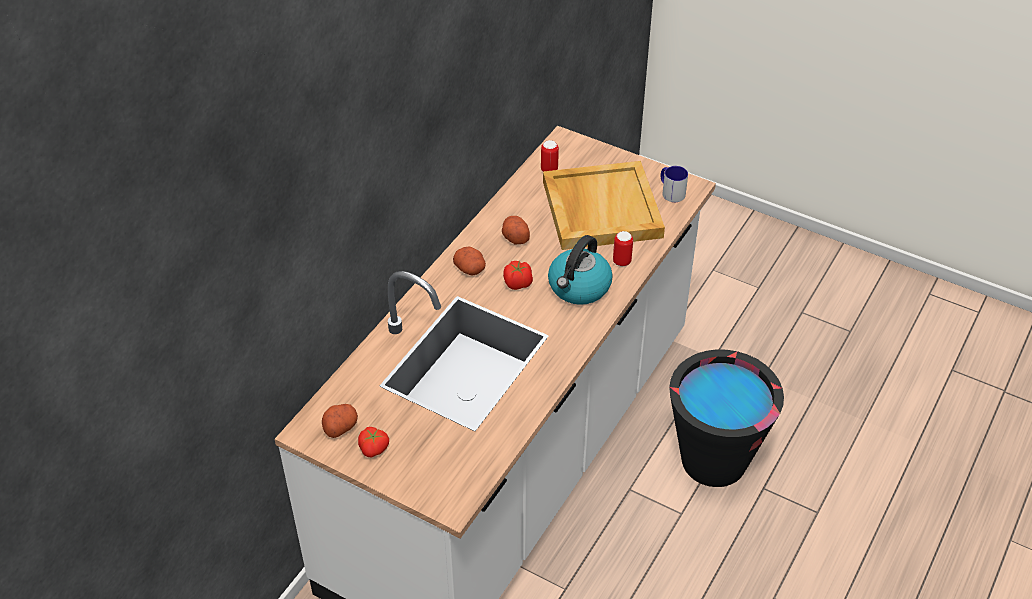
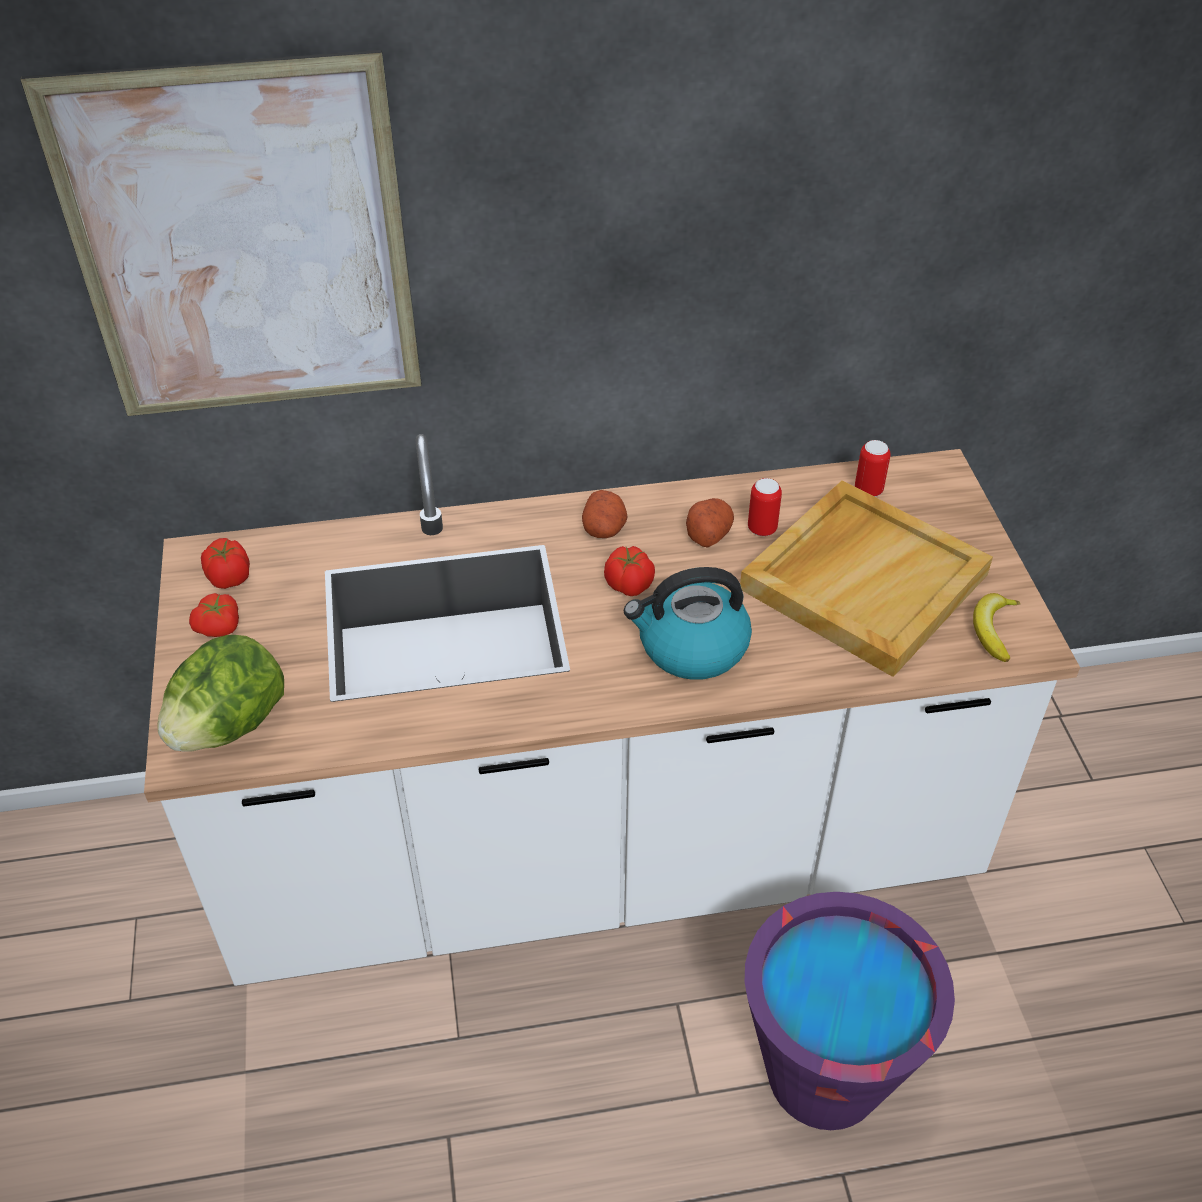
camera: 50 degrees right, 0 degrees up
potato [322,404,358,438] -> tomato [201,538,250,589]
can [613,231,633,266] -> can moved to [748,478,782,536]
mug [661,166,688,202] -> banana [973,593,1020,662]
black bucket [669,350,784,487] -> purple bucket [745,892,955,1130]
none -> picture [20,50,422,416]
none -> lettuce [158,635,284,752]

